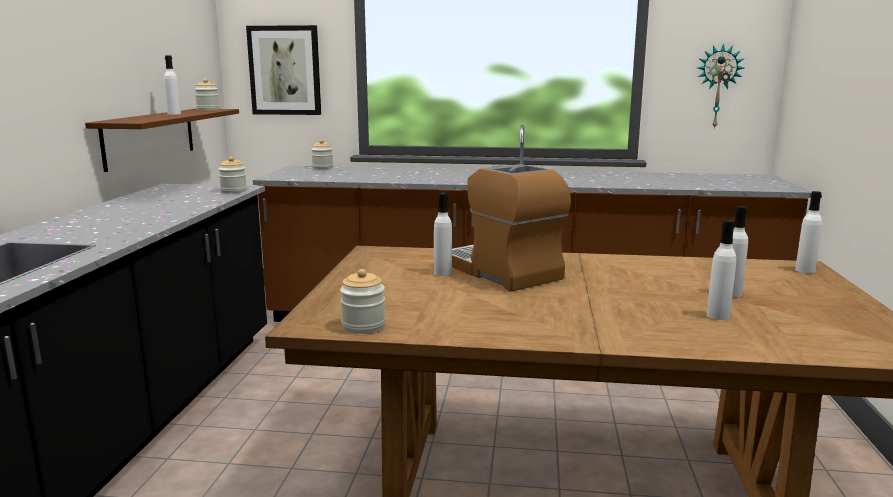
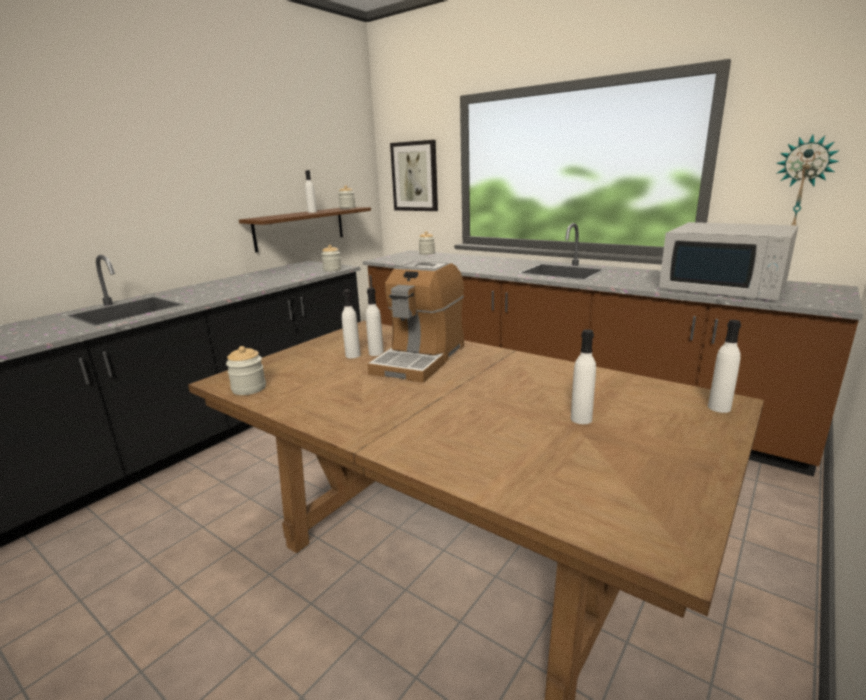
camera: 30 degrees right, 5 degrees up
coffee machine [452,164,571,292] -> coffee machine turned 150 degrees counterclockwise [367,261,464,383]
white bottle [707,220,736,320] -> white bottle moved to [342,290,361,358]
none -> white microwave [659,222,798,300]

